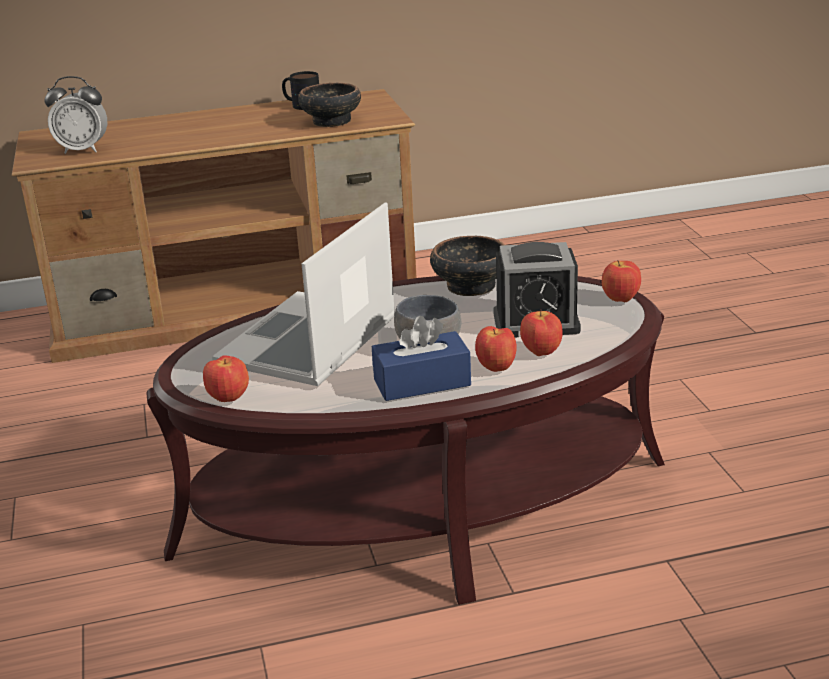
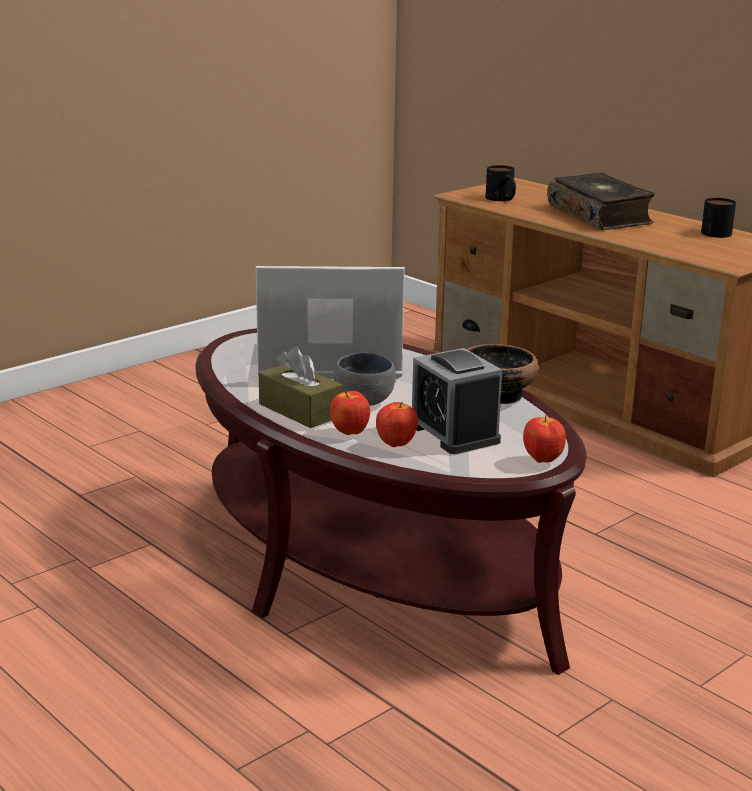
camera: 60 degrees right, 5 degrees down
alarm clock [45,76,107,154] -> mug [486,165,516,201]
apple [203,355,249,402] -> none
bowl [298,83,361,127] -> none
blue tissue box [372,316,471,401] -> brown tissue box [259,346,343,428]
none -> book [547,173,655,230]

